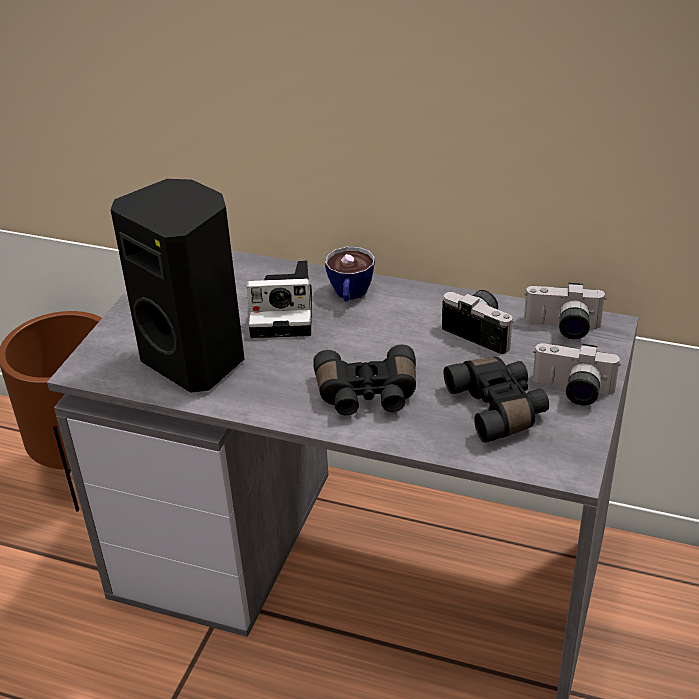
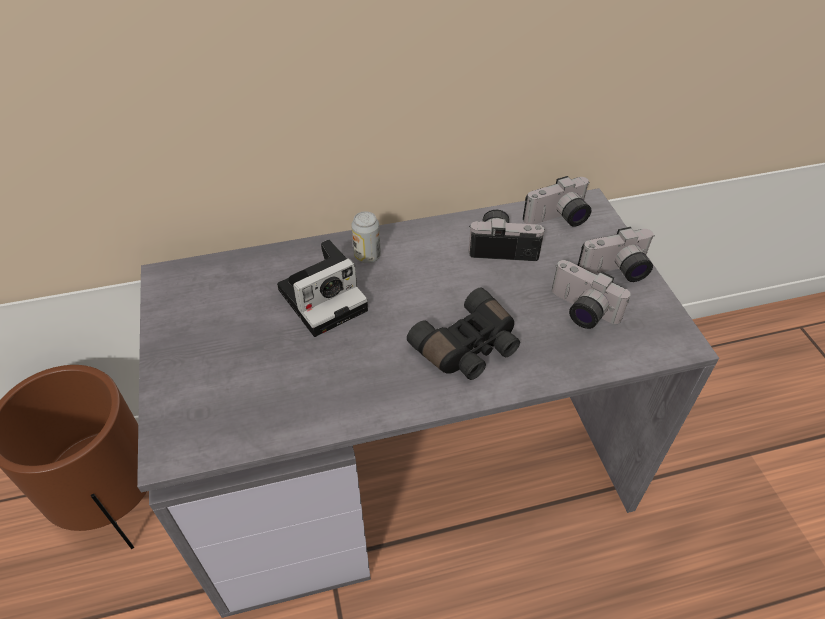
camera: 35 degrees left, 10 degrees up
black speaker [110,179,245,393] -> none
cup [325,246,375,302] -> can [351,211,381,263]
black binoculars [443,357,549,443] -> camera [552,260,631,329]

